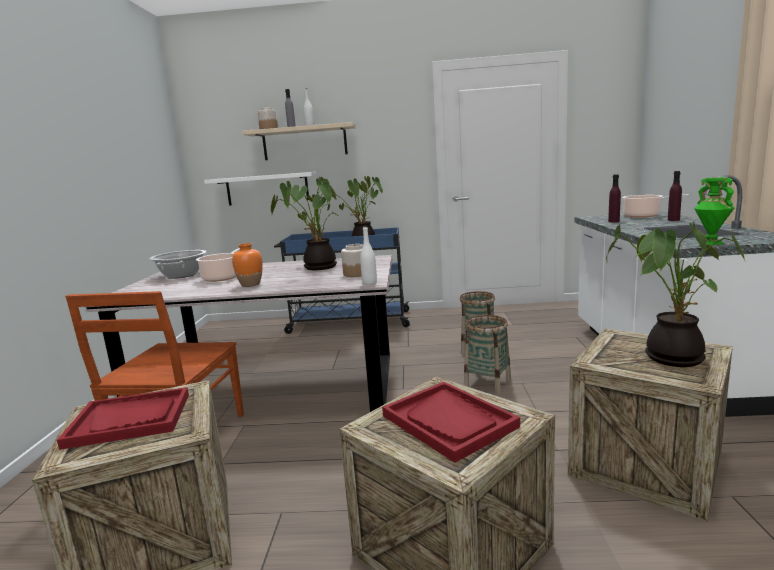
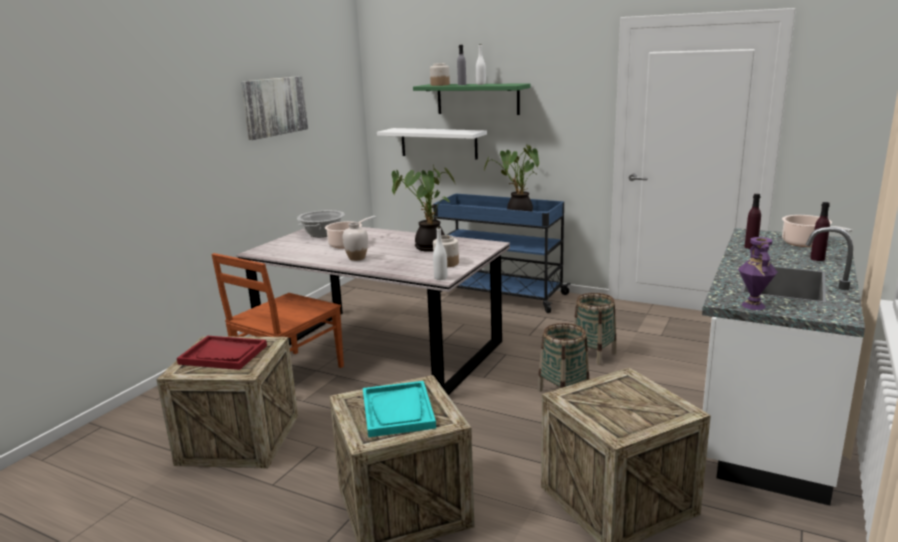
camera: 25 degrees right, 5 degrees up
orange vase [232,243,263,287] -> white vase [342,222,368,261]
beige shelf [242,122,356,160] -> green shelf [413,83,531,115]
red tray [382,382,520,463] -> turquoise tray [363,381,436,437]
potted plant [606,221,745,367] -> none
green vase [694,177,734,245] -> purple vase [738,237,777,310]
none -> picture [241,76,308,140]

